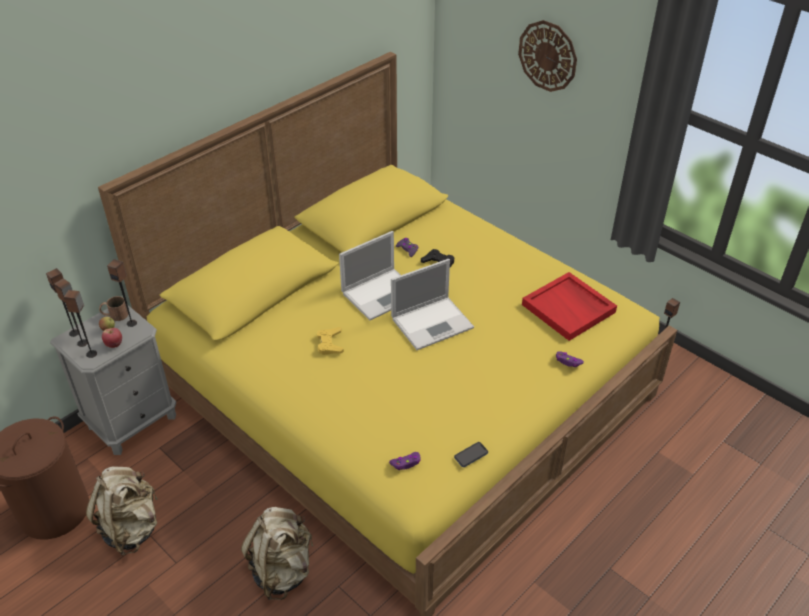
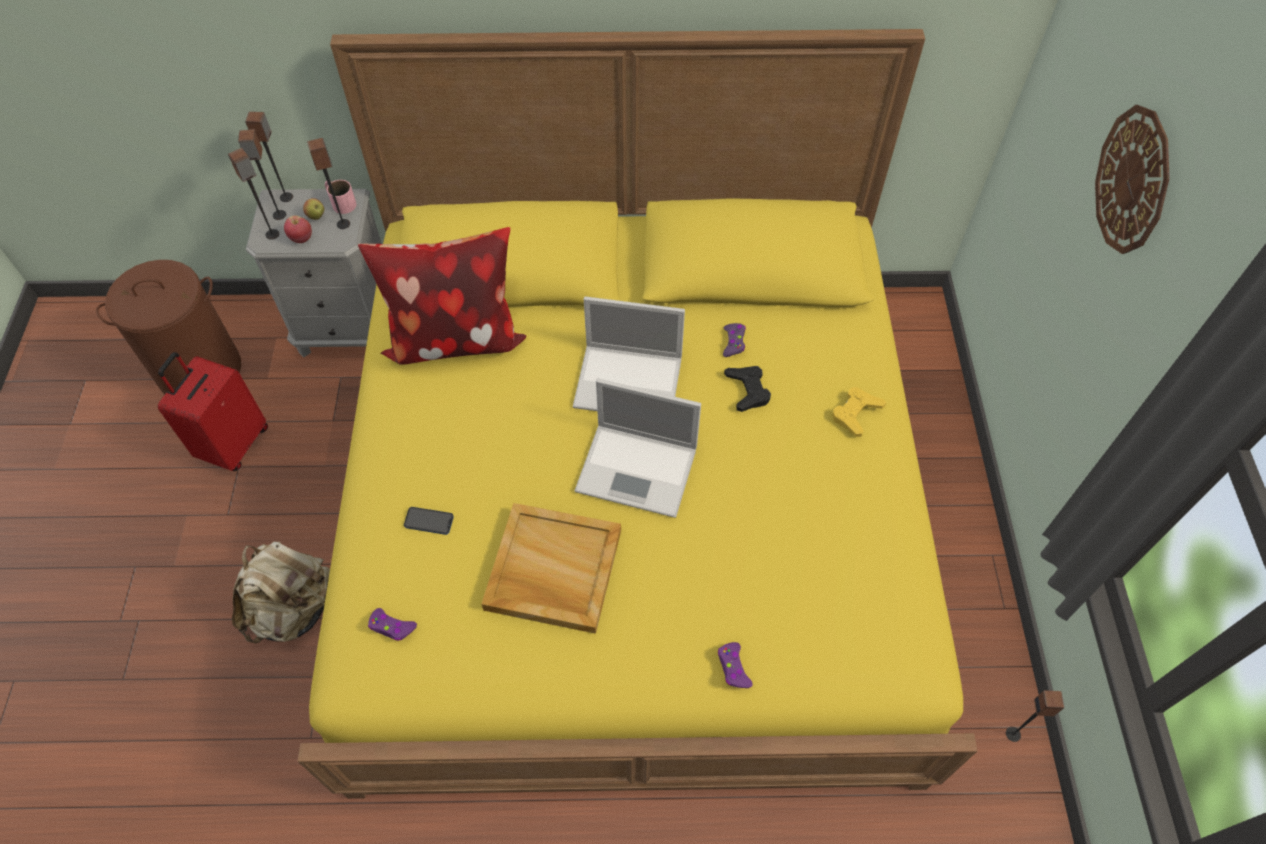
camera: 45 degrees right, 15 degrees up
beige backpack [86,466,157,555] -> red suitcase [158,352,268,471]
brown mug [99,296,128,321] -> pink mug [325,180,357,214]
yellow game controller [317,327,344,355] -> yellow game controller moved to [832,387,887,437]
phone [454,442,488,467] -> phone moved to [404,507,454,535]
red tray [522,272,617,341] -> none
none -> pillow [358,227,526,365]
none -> beige tray [481,503,621,634]

